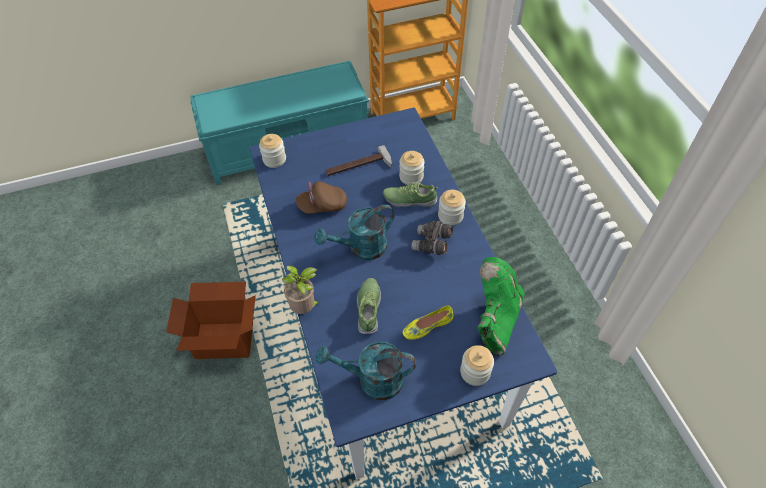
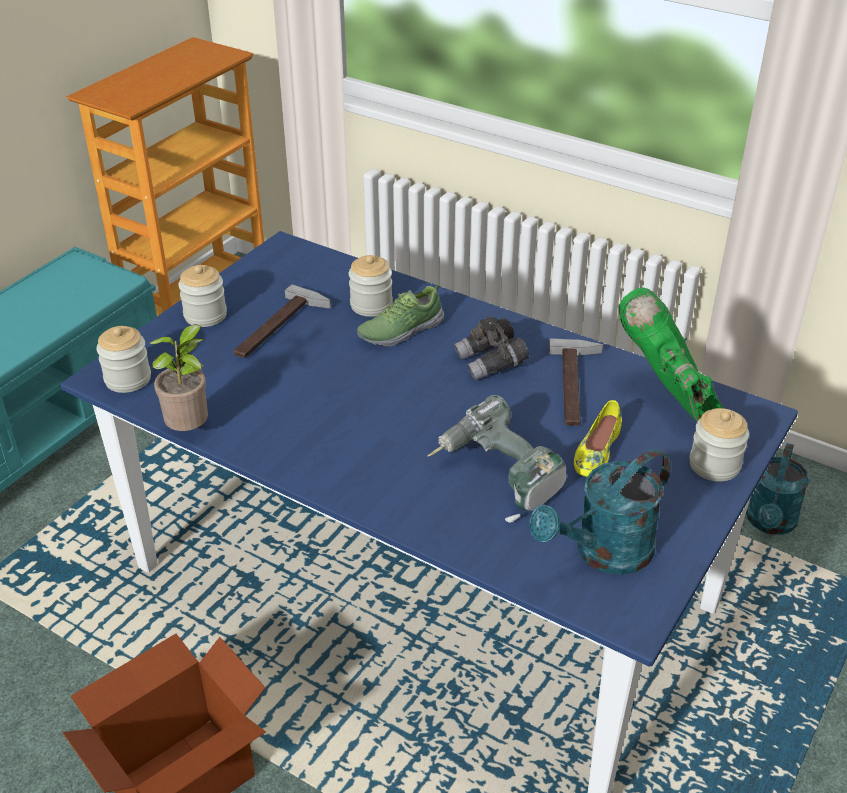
camera: 40 degrees left, 15 degrees down
potted plant [282,265,321,314] -> potted plant moved to [149,324,208,431]
brown cap [296,181,347,214] -> none
turquoise watering can [314,205,394,260] -> turquoise watering can moved to [746,443,809,535]
shoe [357,278,381,334] -> power drill [427,395,567,523]
jar [438,190,466,226] -> jar moved to [178,265,227,327]
none -> hammer [549,338,603,426]

